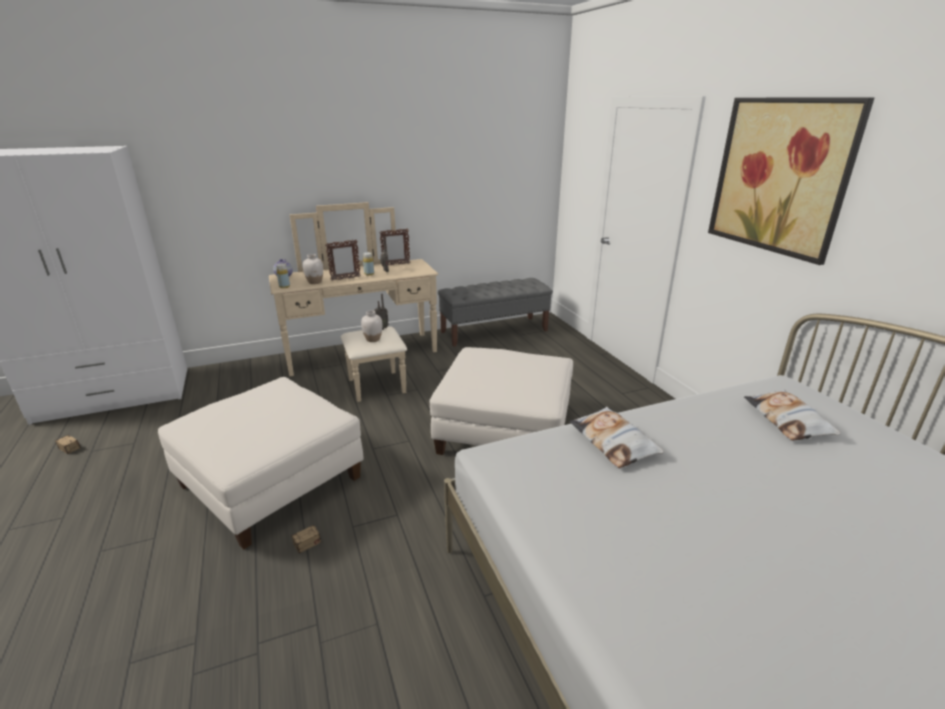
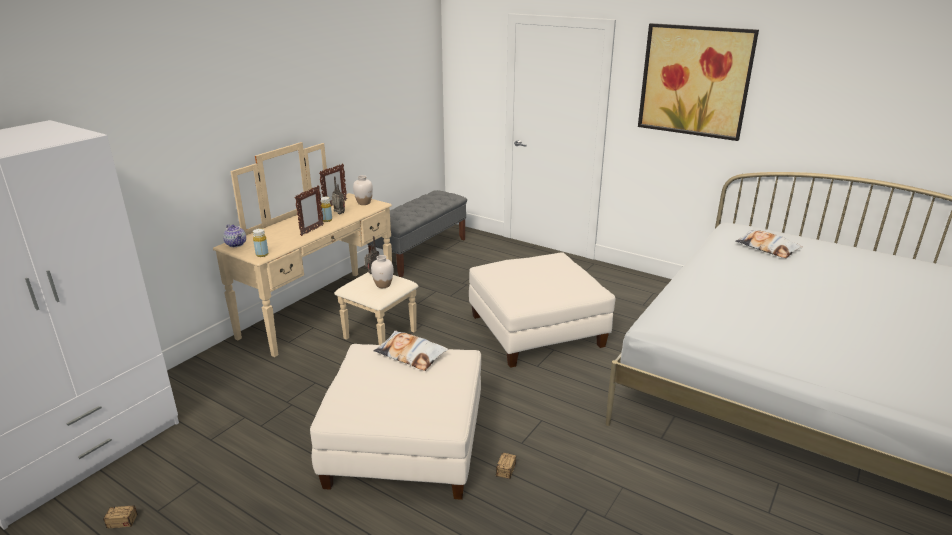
camera: 35 degrees left, 0 degrees up
white vase [303,254,323,284] -> white vase moved to [353,175,373,205]
pillow [570,407,664,468] -> pillow moved to [374,330,448,371]

